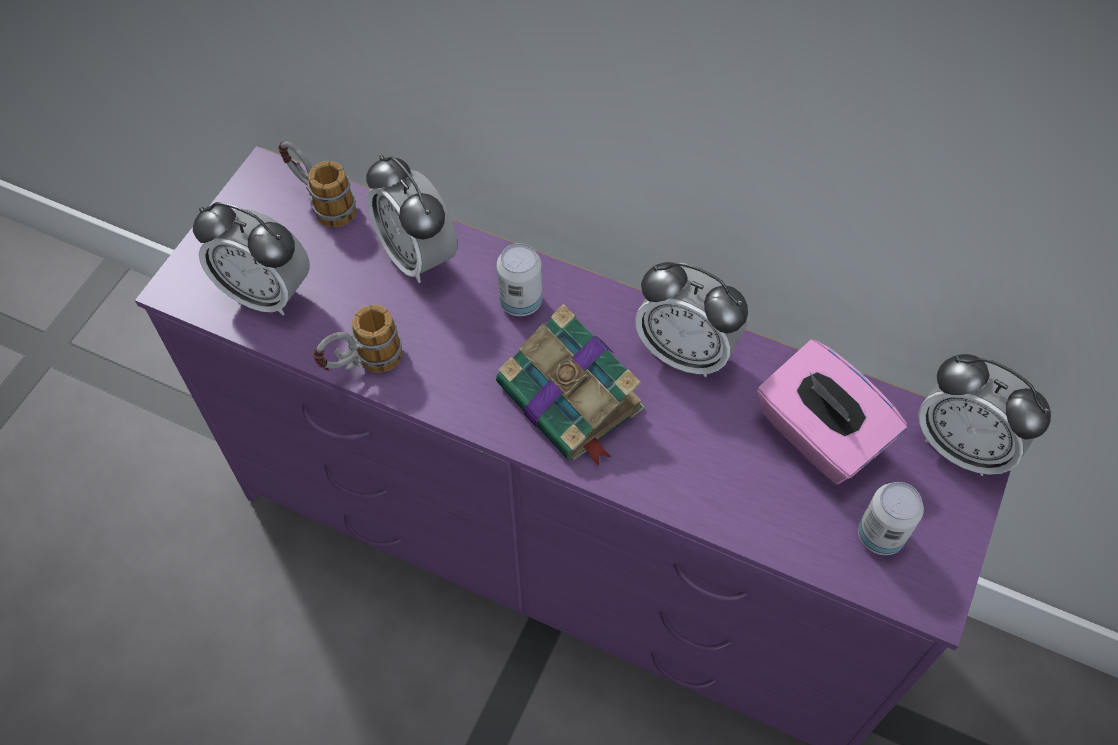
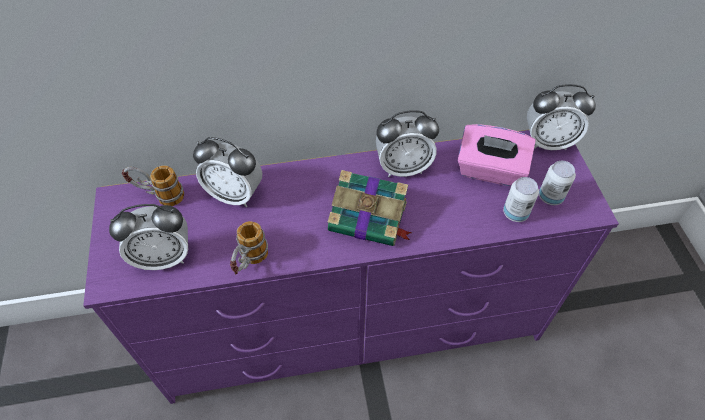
camera: 35 degrees left, 5 degrees down
can [497,243,542,316] -> can moved to [503,177,539,222]

